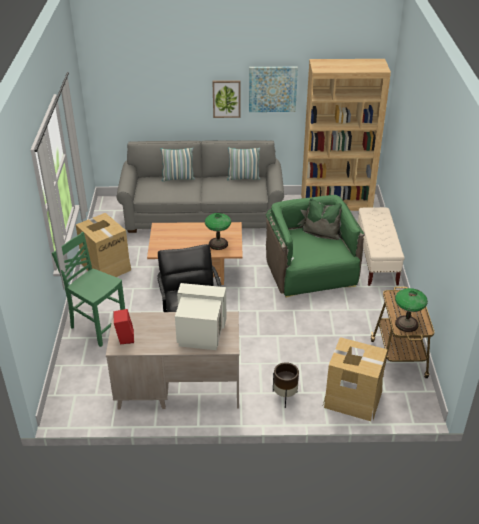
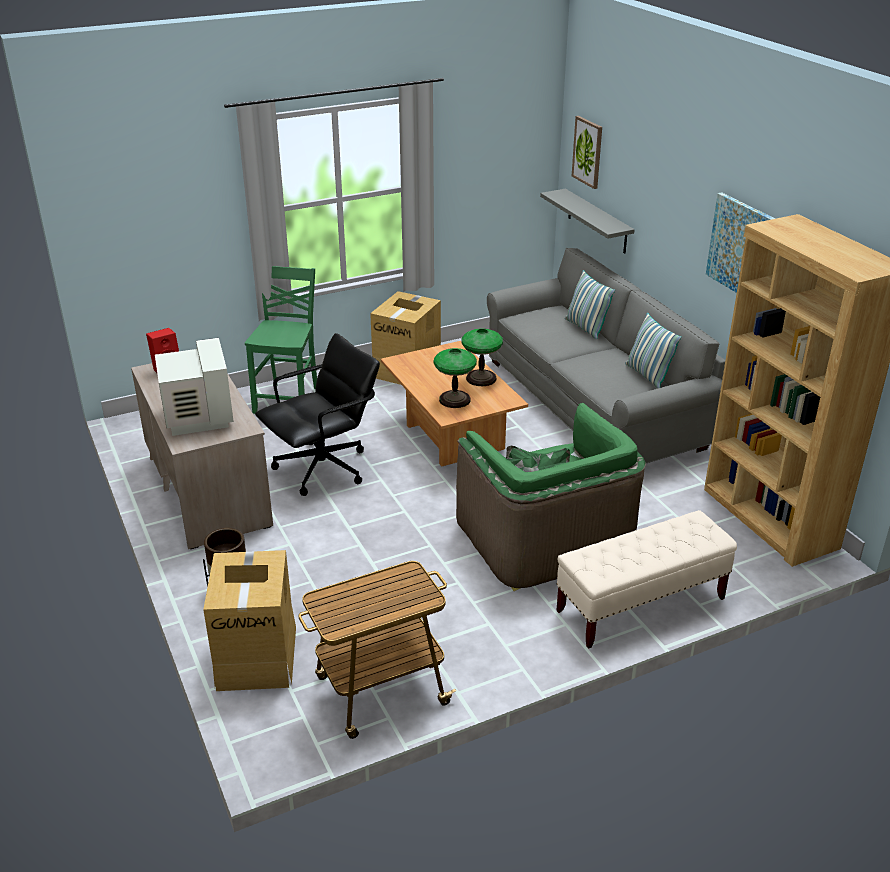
camera: 65 degrees right, 5 degrees down
picture [213,80,240,118] -> picture moved to [572,116,602,189]
green armchair [266,195,365,298] -> green armchair turned 105 degrees clockwise [456,403,646,591]
table lamp [395,288,428,332] -> table lamp moved to [461,328,503,386]
none -> grey shelf [540,189,635,254]

